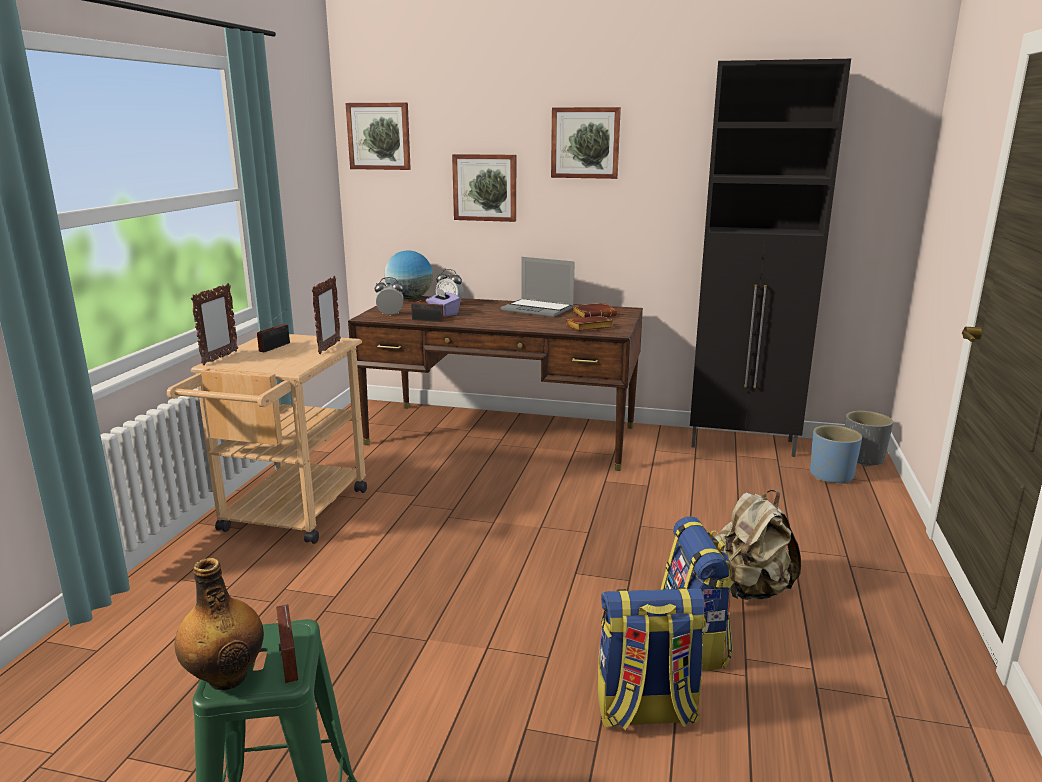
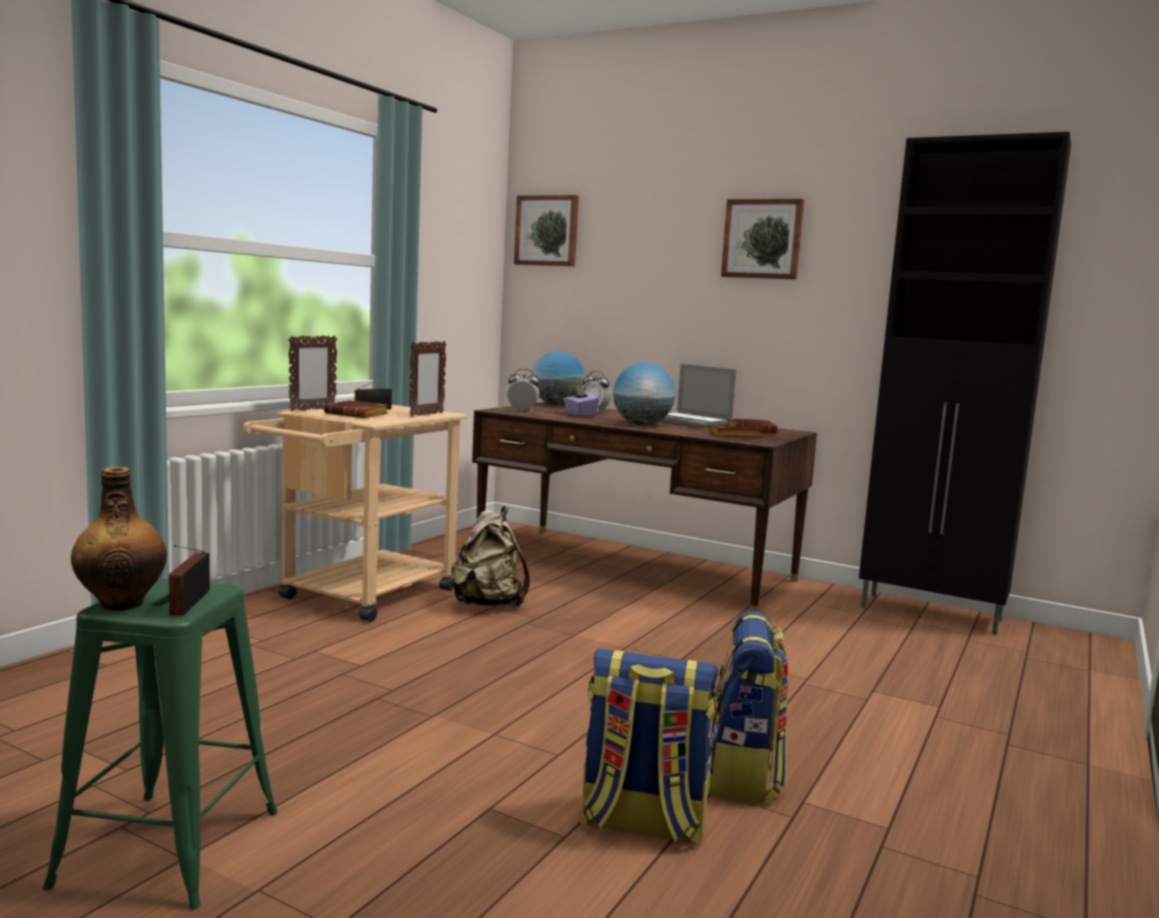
camera: 15 degrees right, 10 degrees down
radio [411,293,446,322] -> none
picture [452,154,516,222] -> none
beige backpack [714,490,801,600] -> beige backpack moved to [450,506,530,607]
blue planter [810,425,862,484] -> none
grey planter [845,411,893,467] -> none
none -> brown book [324,400,388,418]
none -> globe [613,363,675,425]

